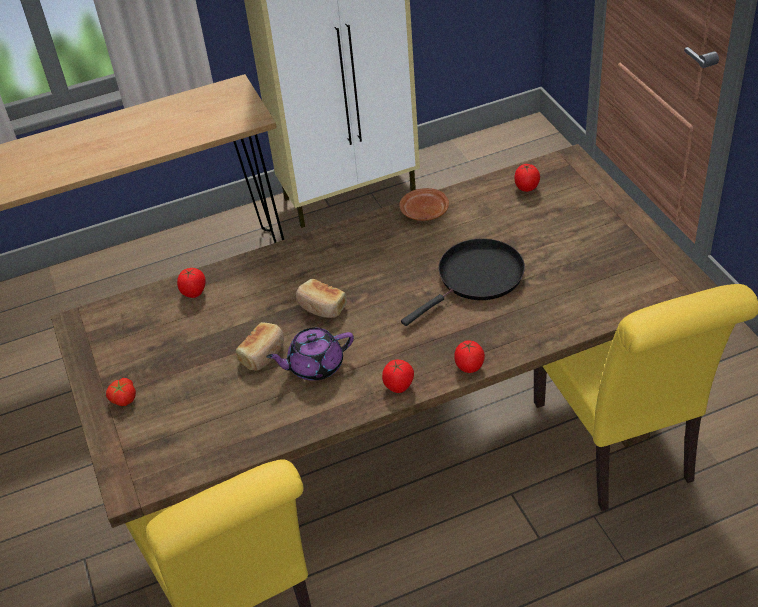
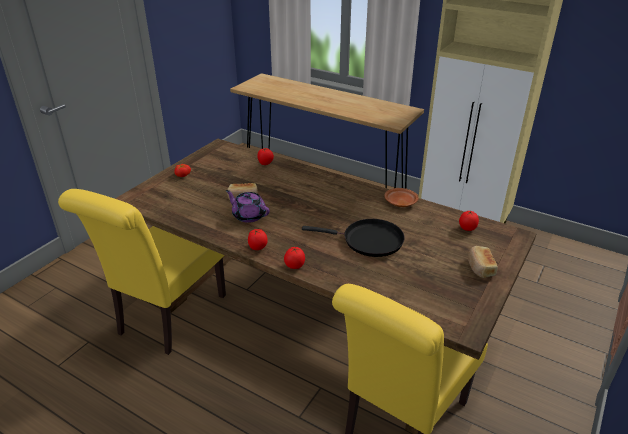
camera: 50 degrees right, 10 degrees down
bread [296,279,347,318] -> bread moved to [468,246,498,278]

